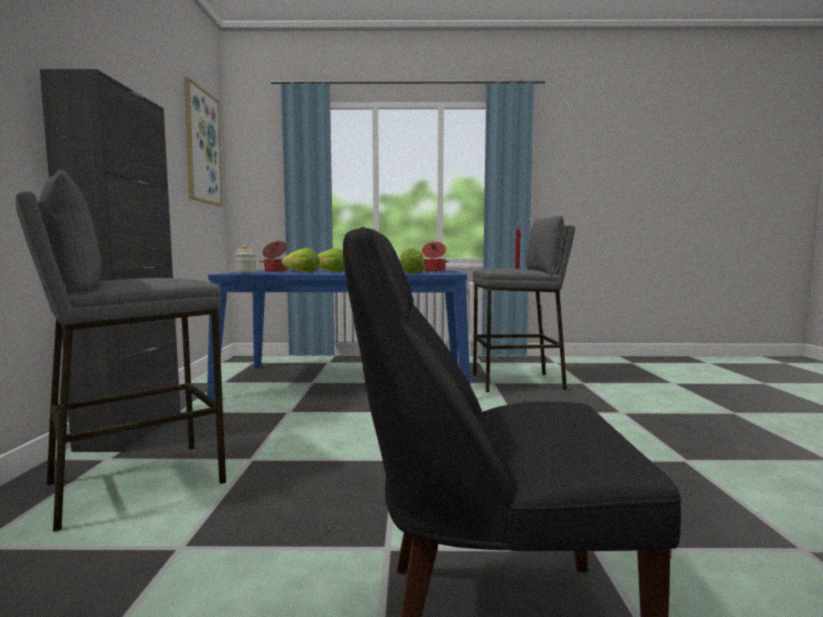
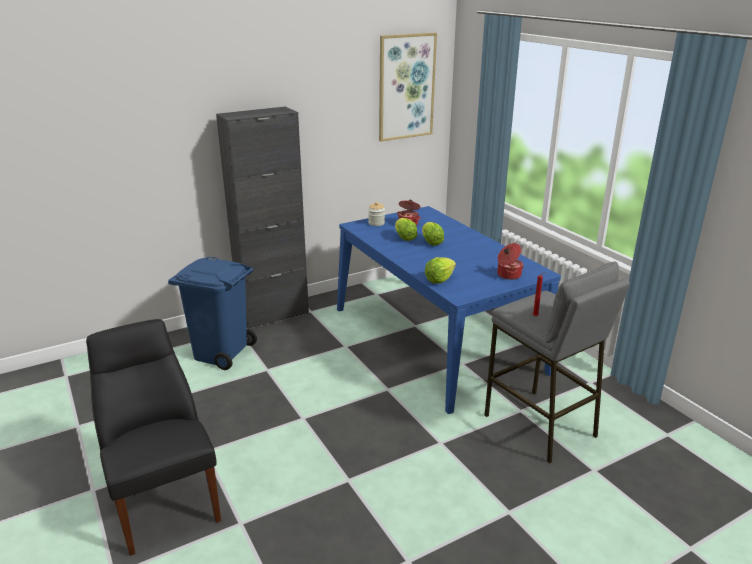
camera: 60 degrees right, 20 degrees up
grey stool [16,170,226,532] -> blue trash can [168,257,257,370]

